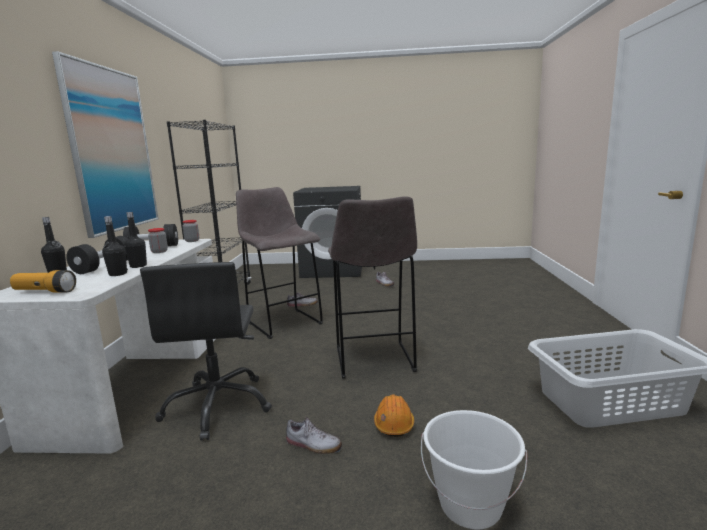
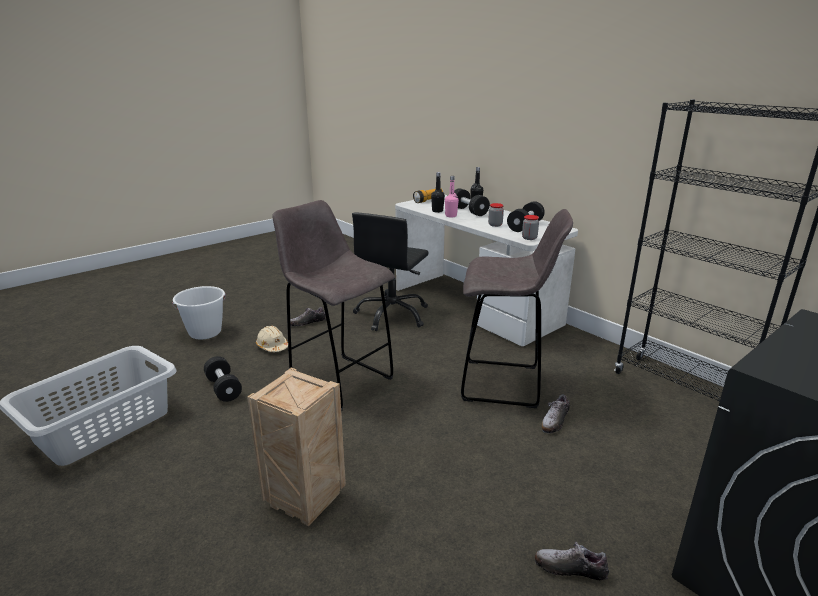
camera: 135 degrees right, 10 degrees up
picture [52,51,159,238] -> none
black bottle [124,212,147,268] -> pink bottle [445,176,459,217]
black office chair [140,262,272,441] -> black office chair turned 105 degrees counterclockwise [352,212,429,331]
orange hard hat [374,395,414,437] -> beige hard hat [256,326,288,352]
none -> black dumbbell [204,356,242,402]
none -> crate [247,367,346,526]

